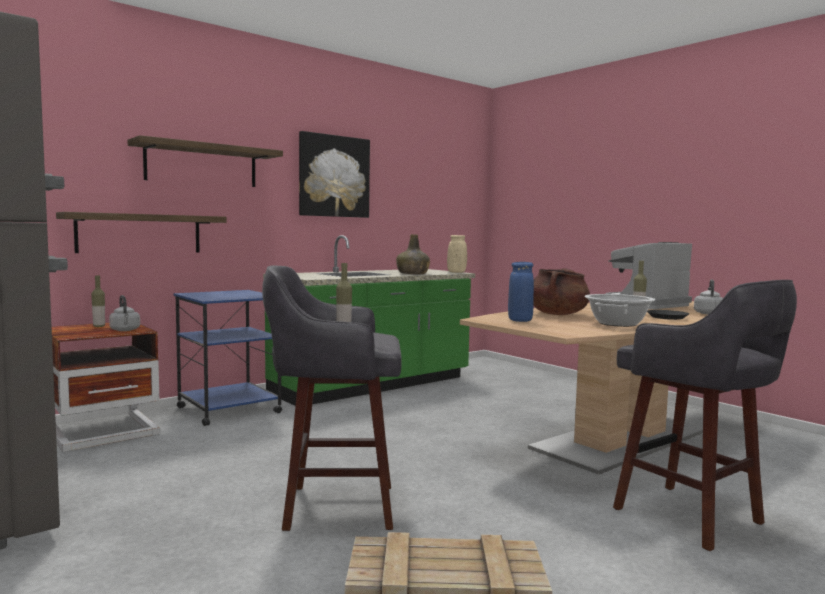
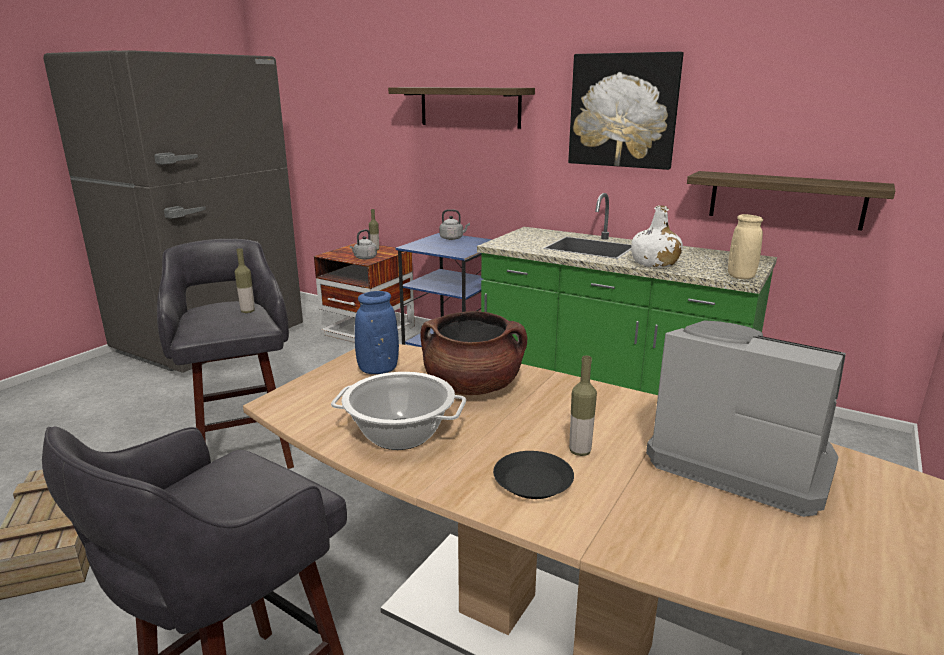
camera: 70 degrees right, 15 degrees up
shelf [56,212,227,253] -> shelf moved to [687,171,895,230]
green bottle [396,234,430,275] -> white bottle [631,205,683,268]
grey kettle [694,279,723,314] -> grey kettle moved to [439,209,470,240]

